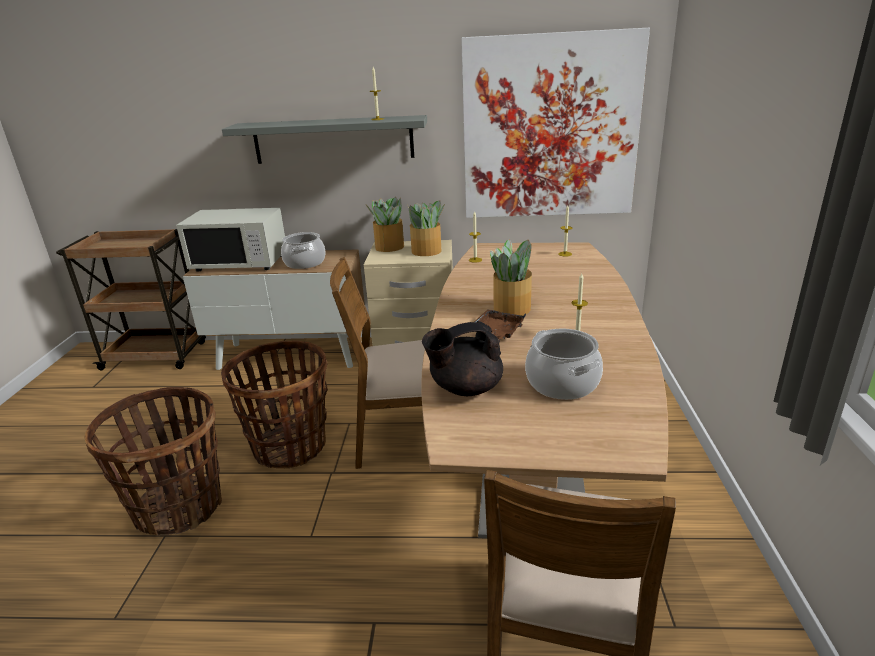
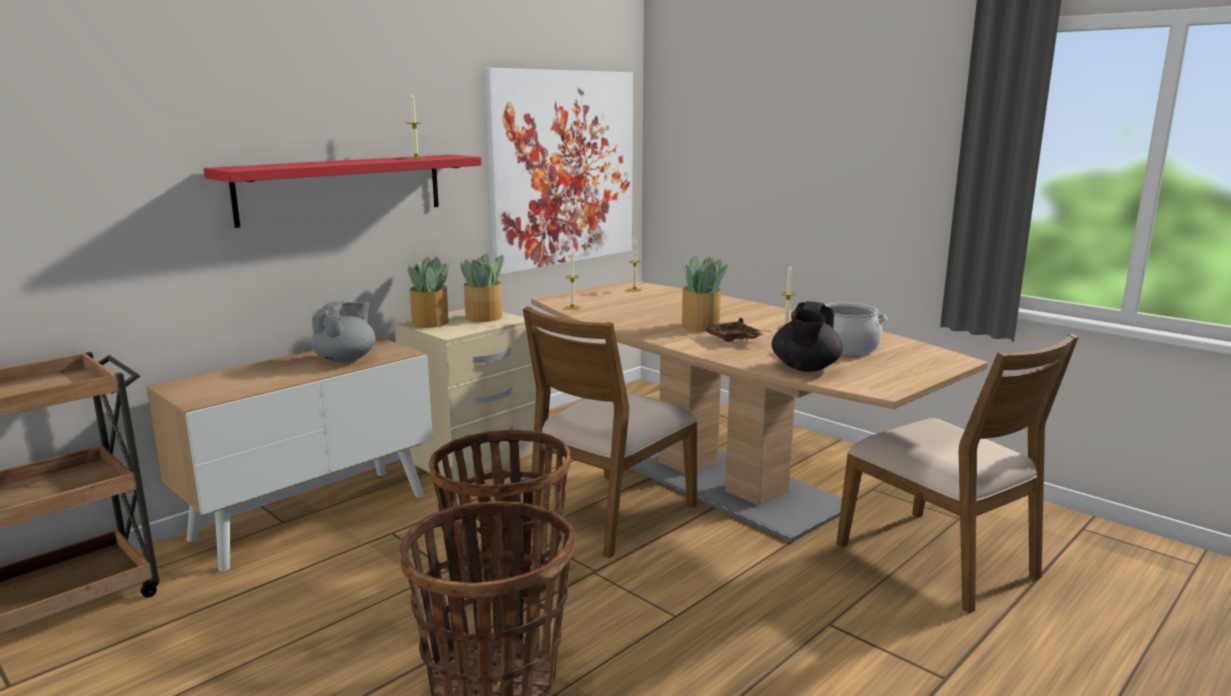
camera: 50 degrees left, 10 degrees down
white microwave [176,208,285,272] -> none
grey shelf [222,115,427,164] -> red shelf [204,155,481,228]
cooking pot [281,232,326,269] -> grey teapot [311,301,376,363]

